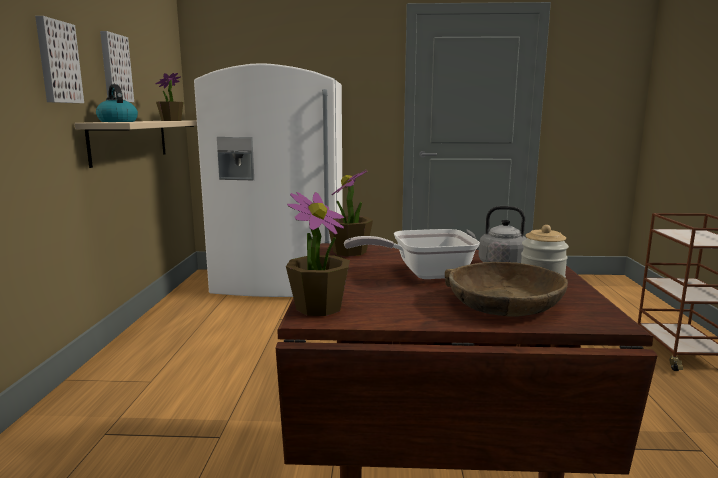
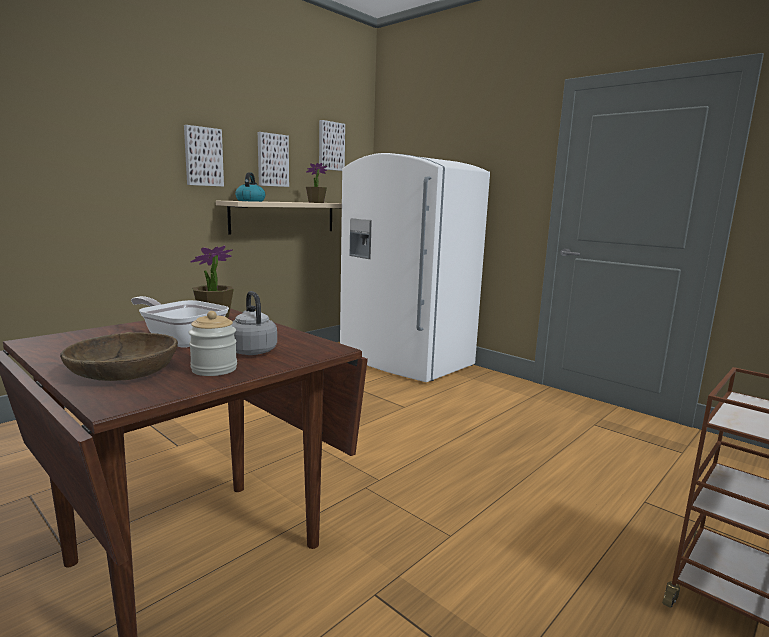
camera: 40 degrees right, 0 degrees up
potted plant [286,192,350,316] -> none
none -> picture [319,120,345,171]

